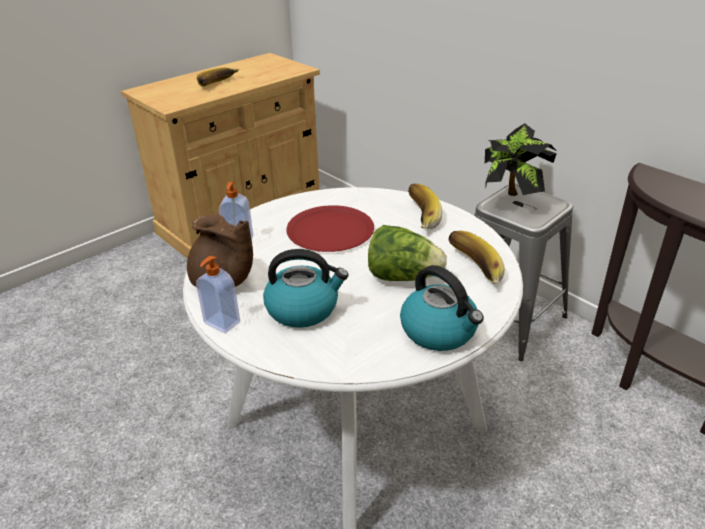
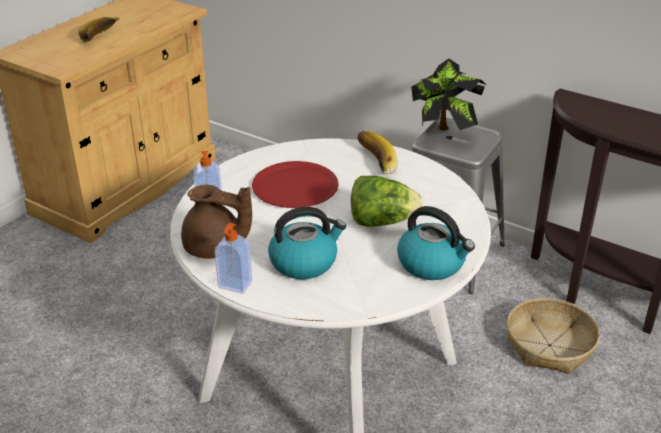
camera: 15 degrees left, 0 degrees up
banana [448,231,505,284] -> none
none -> basket [507,298,600,374]

